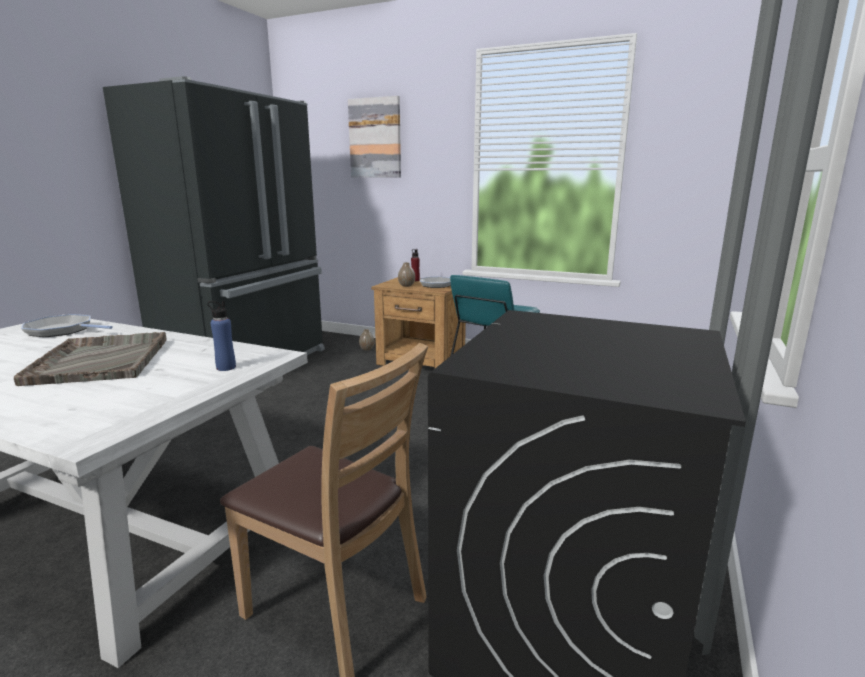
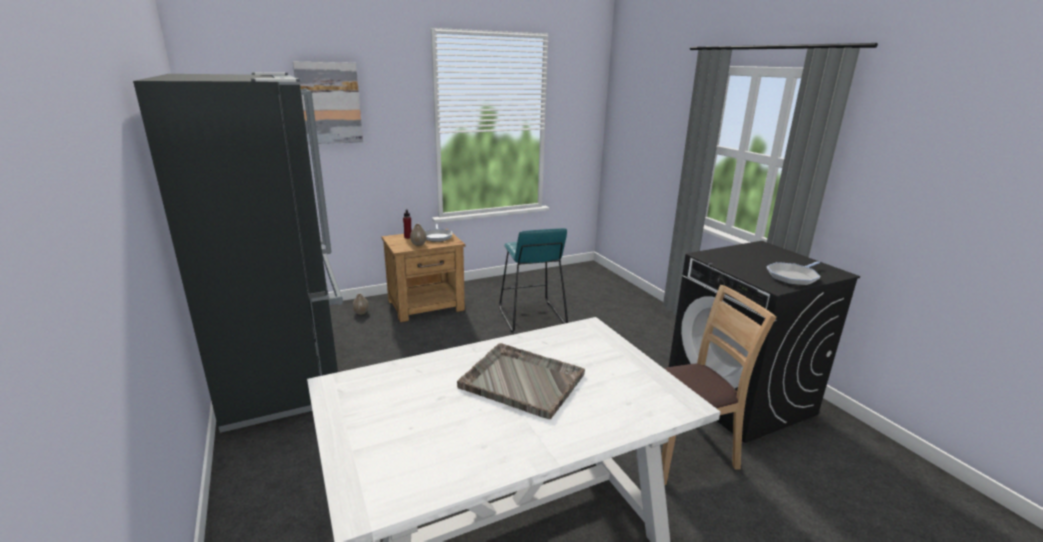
camera: 50 degrees left, 5 degrees up
frying pan [21,314,113,337] -> frying pan moved to [767,261,820,286]
blue bottle [207,301,236,371] -> none

